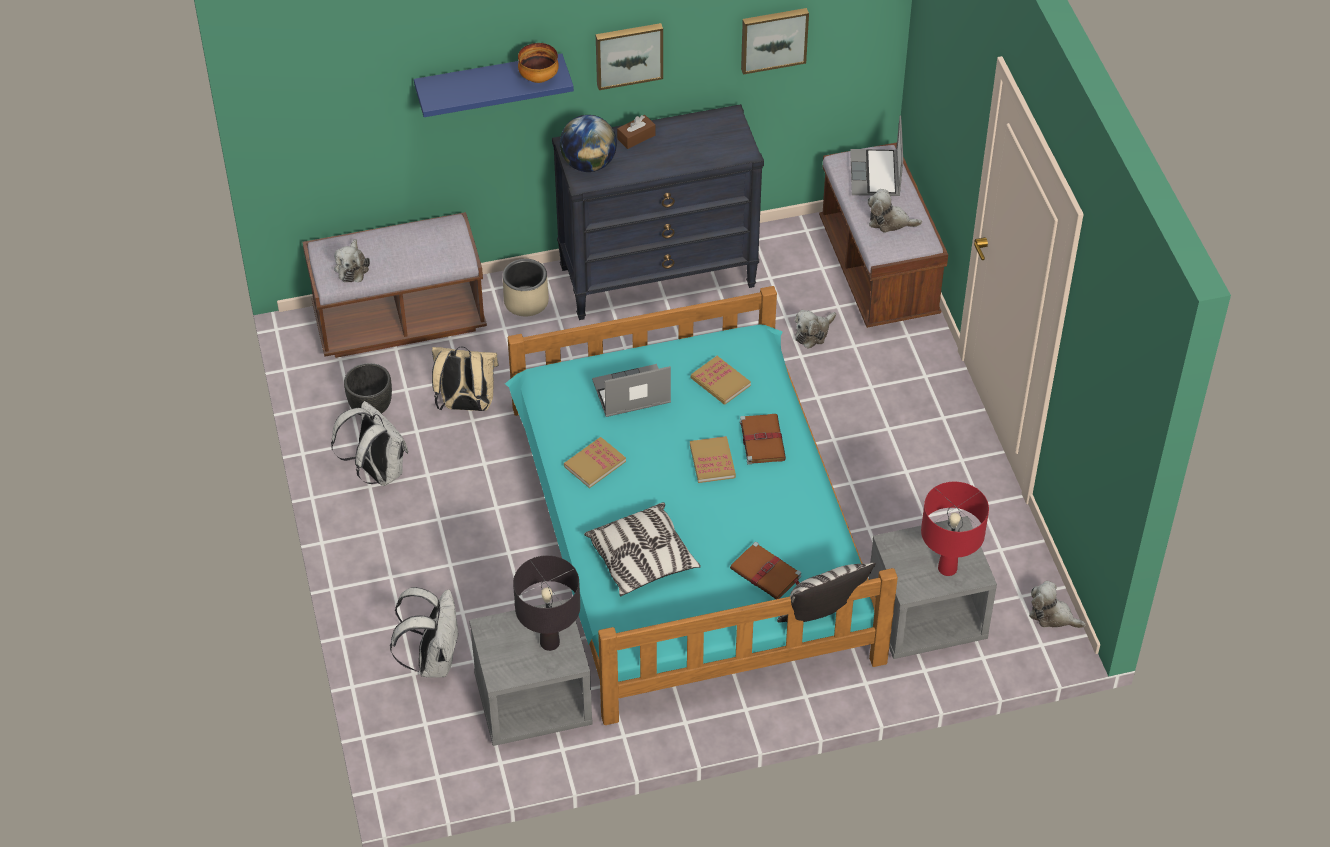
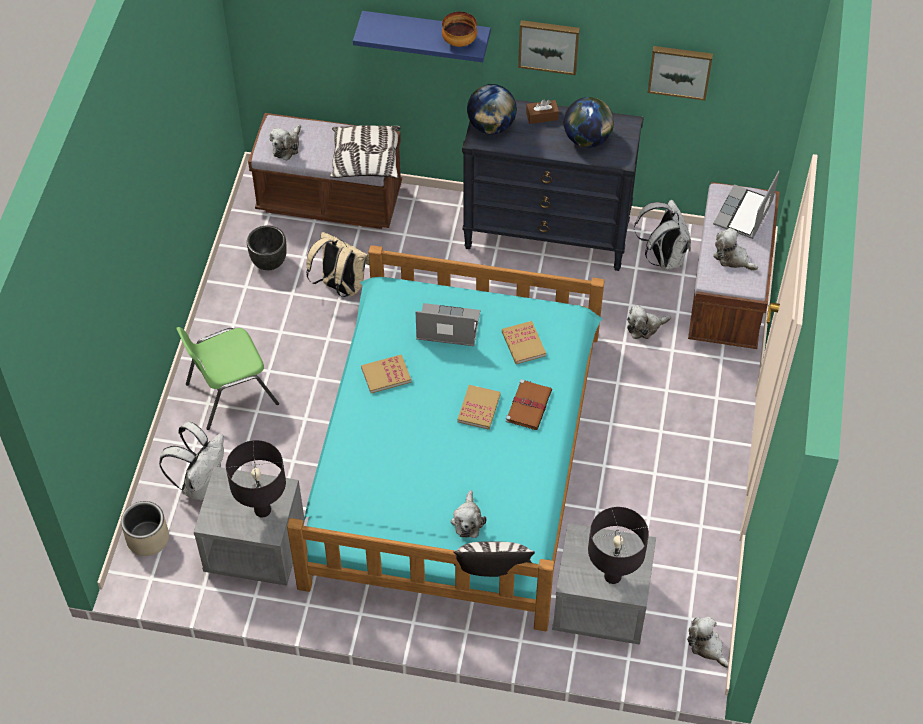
camera: 25 degrees right, 5 degrees up
white backpack [331,401,408,486] -> white backpack moved to [634,200,691,270]
beige planter [502,259,549,316] -> beige planter moved to [121,501,169,556]
pillow [584,502,701,596] -> pillow moved to [330,125,401,178]
brown book [730,542,801,599] -> plush toy [451,490,486,538]
red table lamp [921,482,989,576] -> black table lamp [588,507,649,584]
none -> green chair [176,327,279,430]
none -> globe [564,97,614,148]

